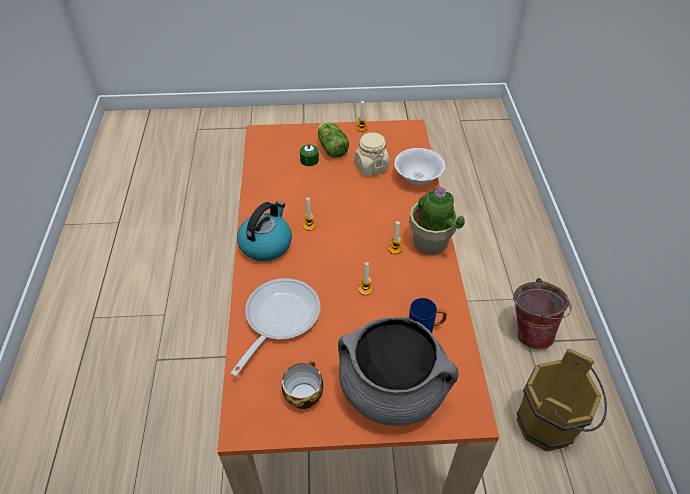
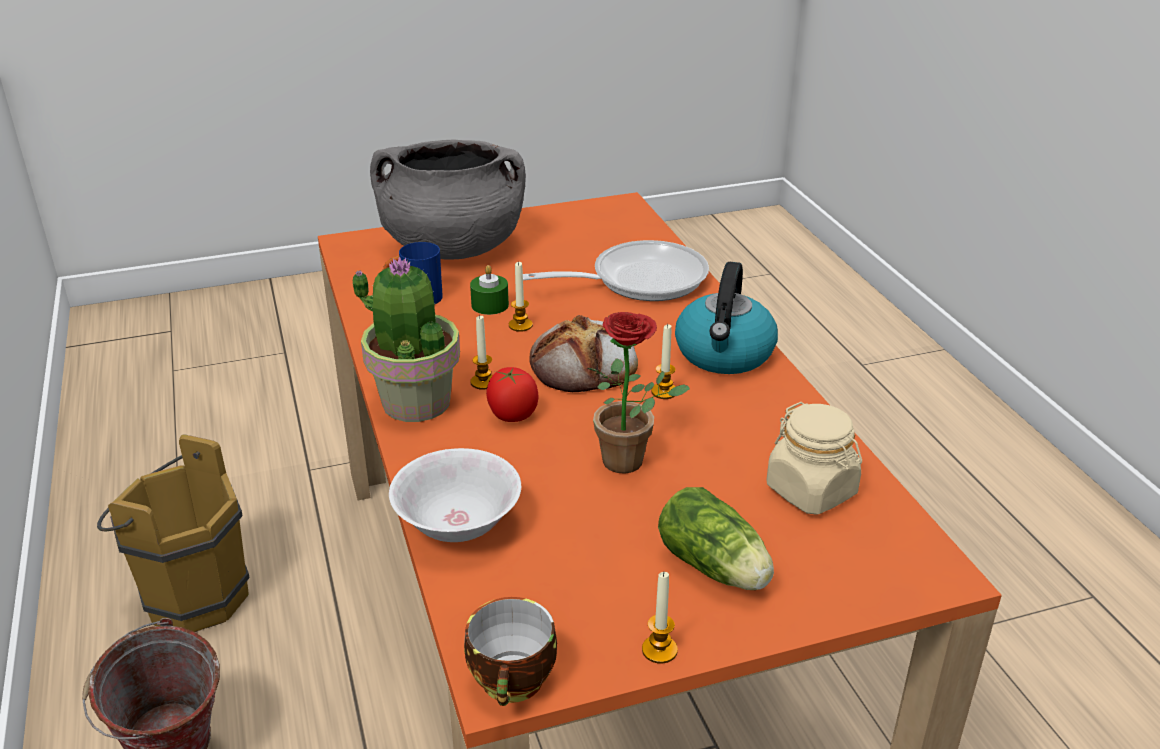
camera: 165 degrees right, 15 degrees down
frying pan [230,278,320,376] -> frying pan turned 120 degrees counterclockwise [523,240,709,301]
cup [282,361,323,409] -> cup moved to [464,597,557,706]
green candle [300,142,319,166] -> green candle moved to [470,265,509,315]
beige jar [355,132,389,176] -> beige jar moved to [766,402,862,515]
none -> tomato [486,367,538,422]
none -> bread [529,315,638,392]
none -> potted plant [588,312,690,474]

